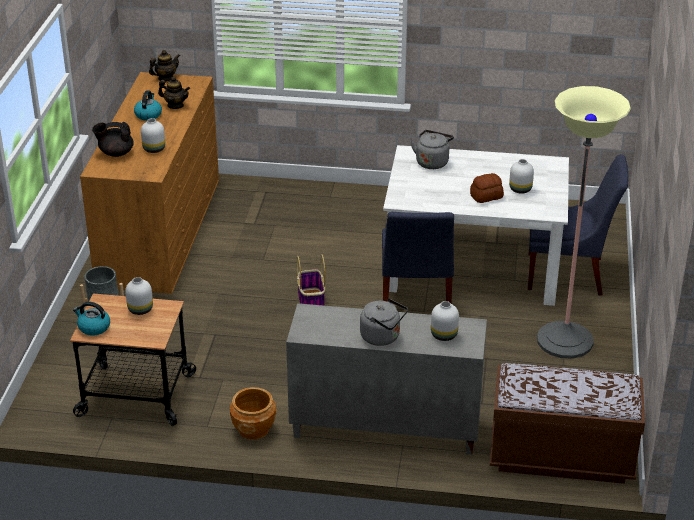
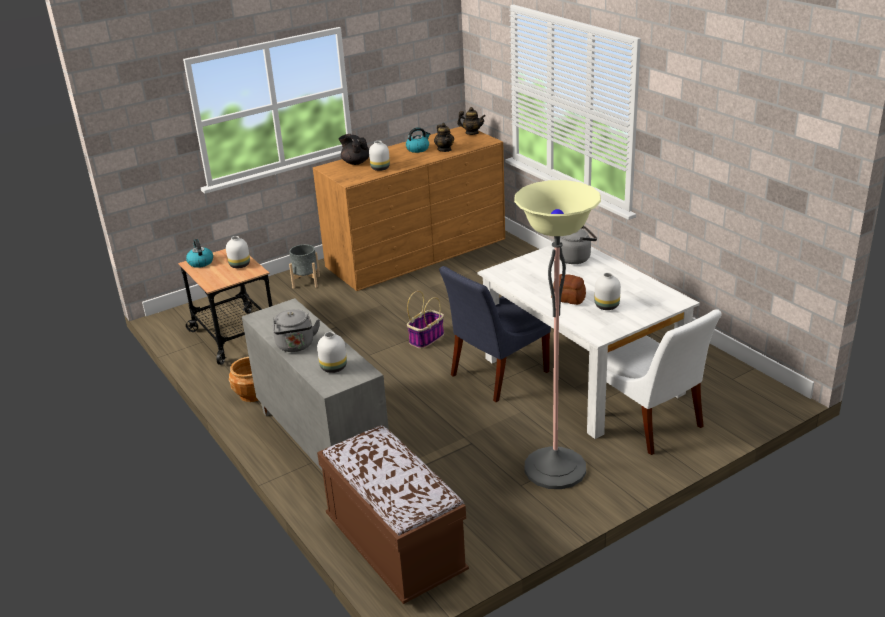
camera: 50 degrees right, 5 degrees down
blue chair [528,154,628,296] -> white chair [606,309,722,455]

